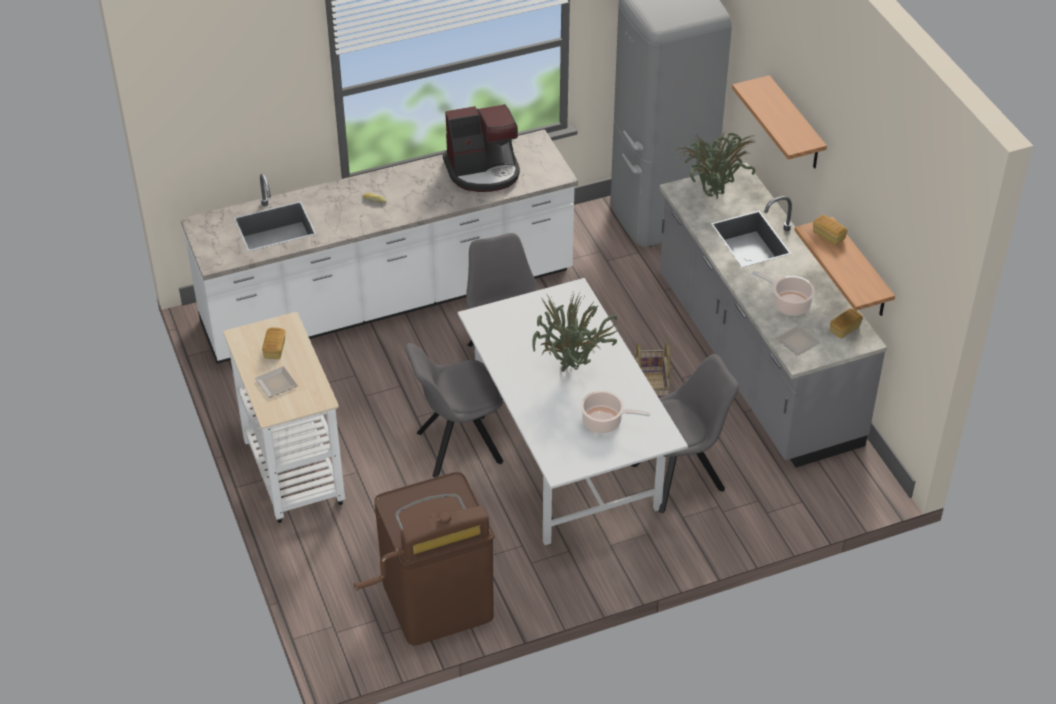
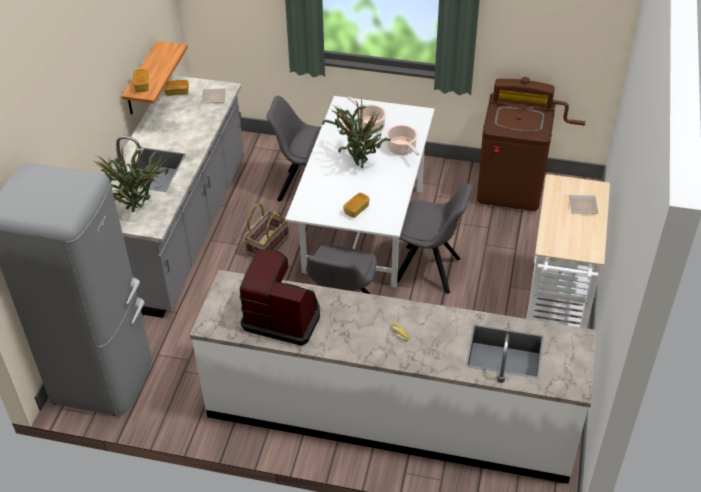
camera: 145 degrees left, 0 degrees up
bread [262,327,286,359] -> bread moved to [343,193,369,218]
shelf [732,75,827,168] -> none
cooking pot [752,271,815,316] -> cooking pot moved to [386,125,420,155]

